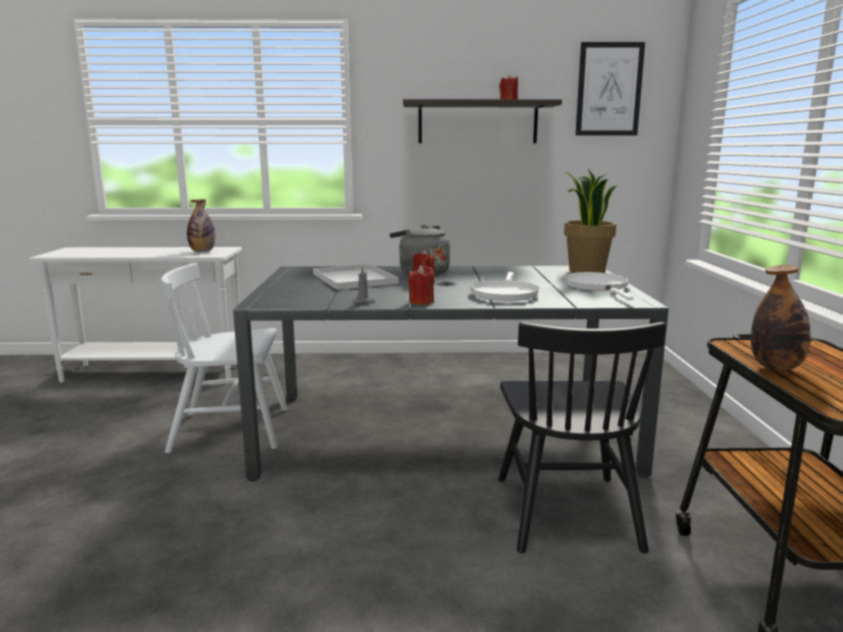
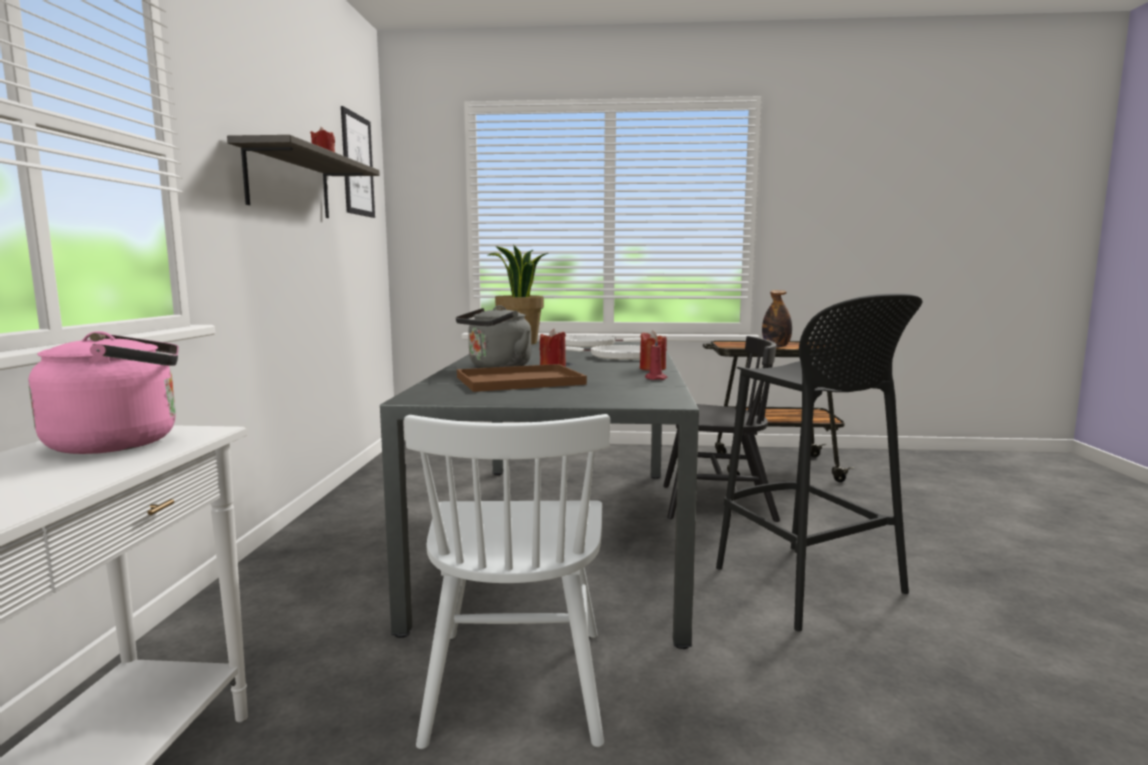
camera: 85 degrees left, 5 degrees down
bottle [187,199,215,252] -> pink kettle [29,331,179,454]
white tray [313,264,399,290] -> brown tray [457,364,587,392]
grey candle [353,265,376,304] -> red candle [645,337,667,380]
none -> black stool [716,293,922,631]

